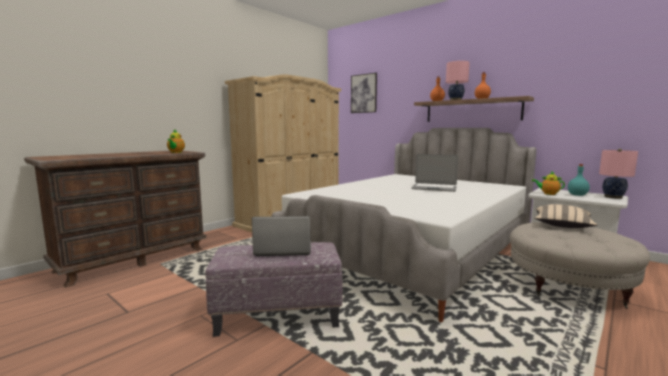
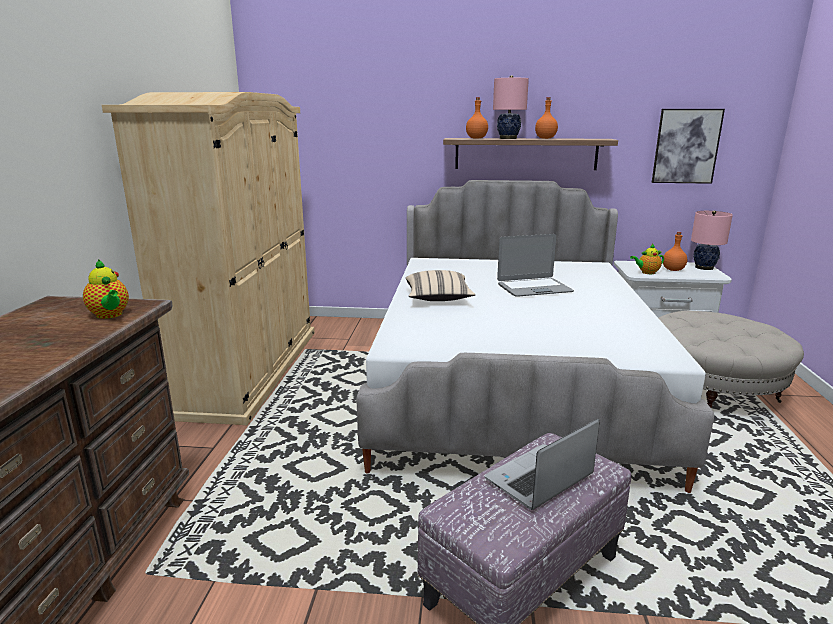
camera: 35 degrees left, 10 degrees up
picture [351,73,377,113] -> picture moved to [652,109,725,184]
beige pillow [535,204,597,228] -> beige pillow moved to [406,270,475,301]
turquoise bottle [568,164,590,196] -> orange bottle [663,232,687,271]

